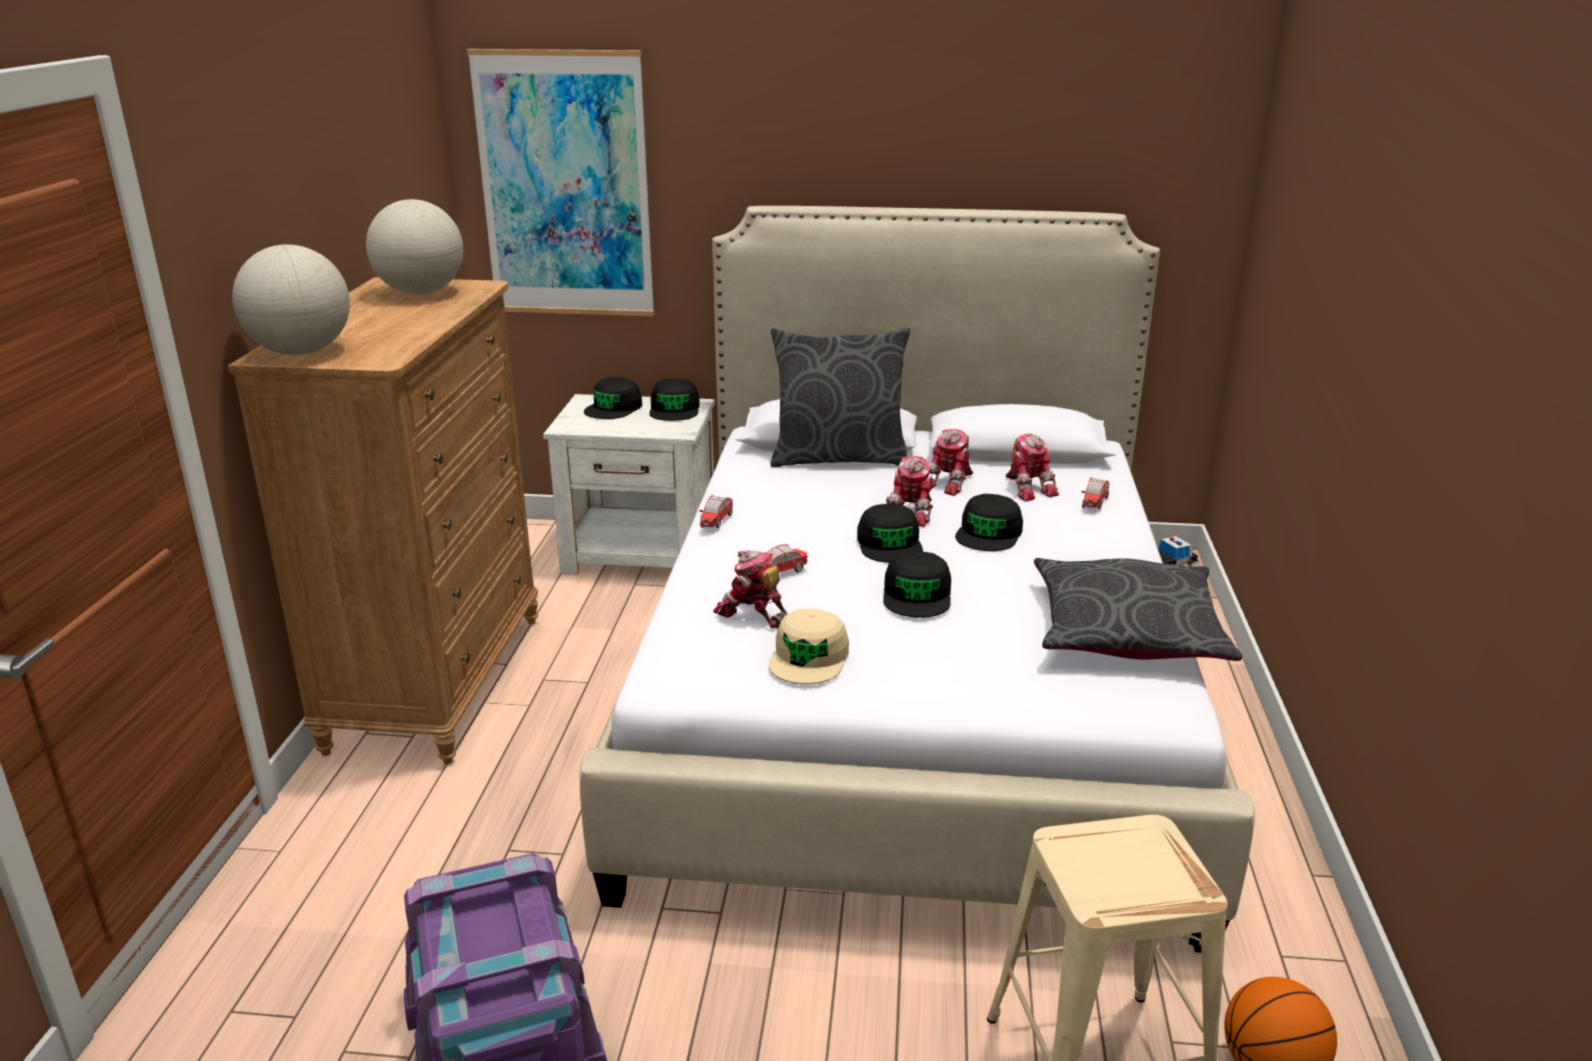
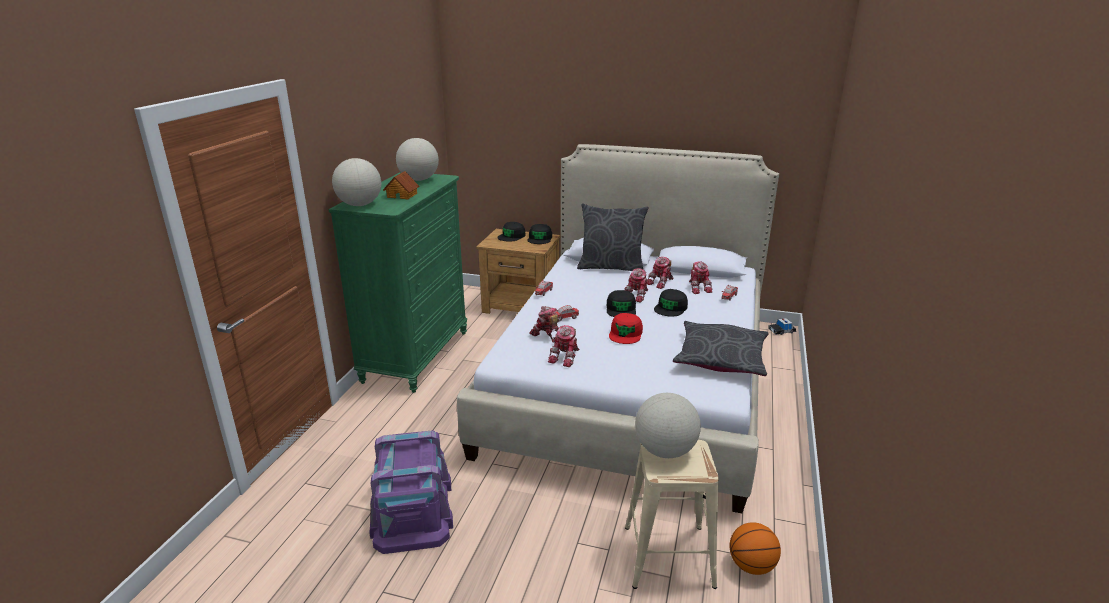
camera: 10 degrees right, 0 degrees up
brown dresser [228,277,538,764] -> green dresser [329,172,467,393]
picture [467,49,654,316] -> none
white nightstand [543,394,715,575] -> brown nightstand [476,229,560,314]
beige cap [768,609,849,684] -> toy robot [548,325,579,367]
black cap [883,551,951,618] -> red cap [609,313,643,344]
none -> toy house [383,171,419,200]
none -> globe [635,393,701,458]

